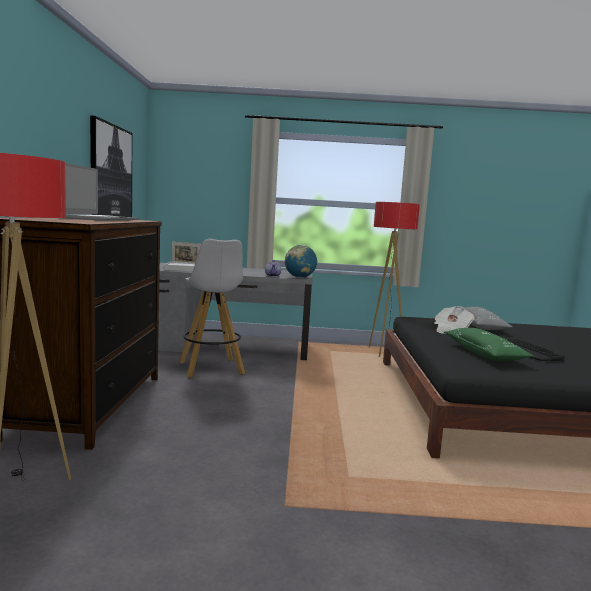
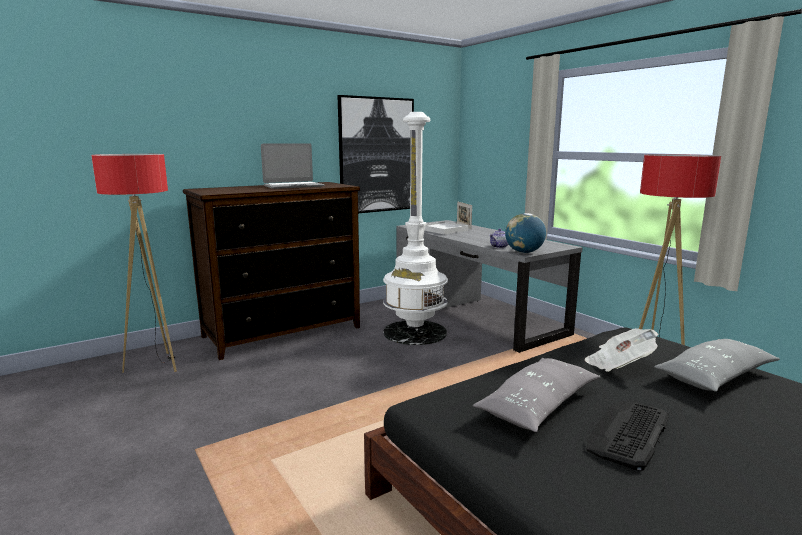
camera: 55 degrees right, 5 degrees up
white stool [179,239,245,378] -> white floor lamp [383,112,448,345]
green pillow [444,328,533,361] -> grey pillow [473,358,600,432]

